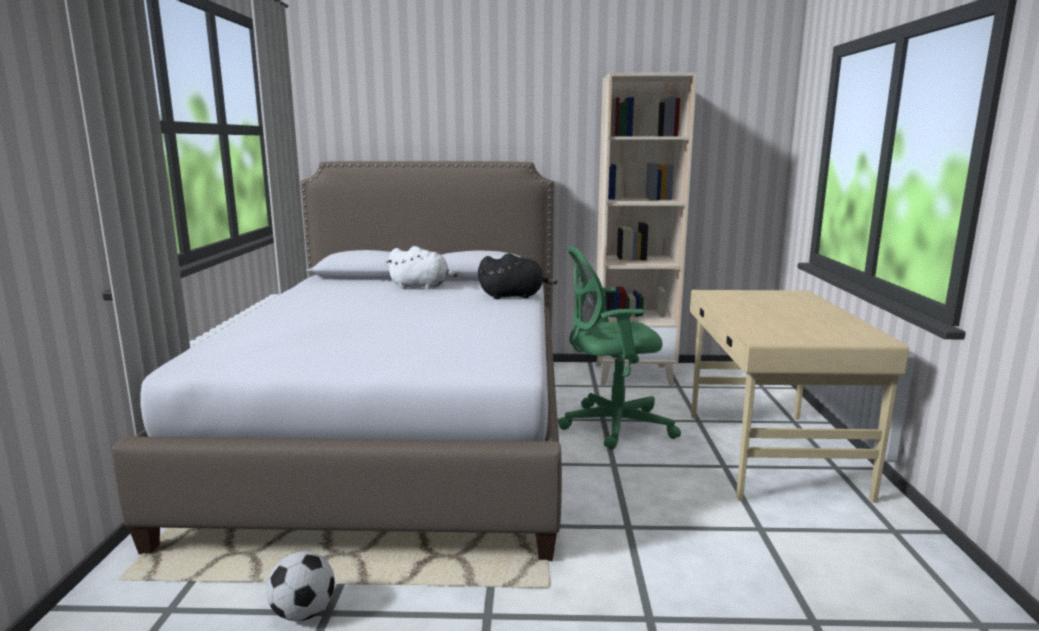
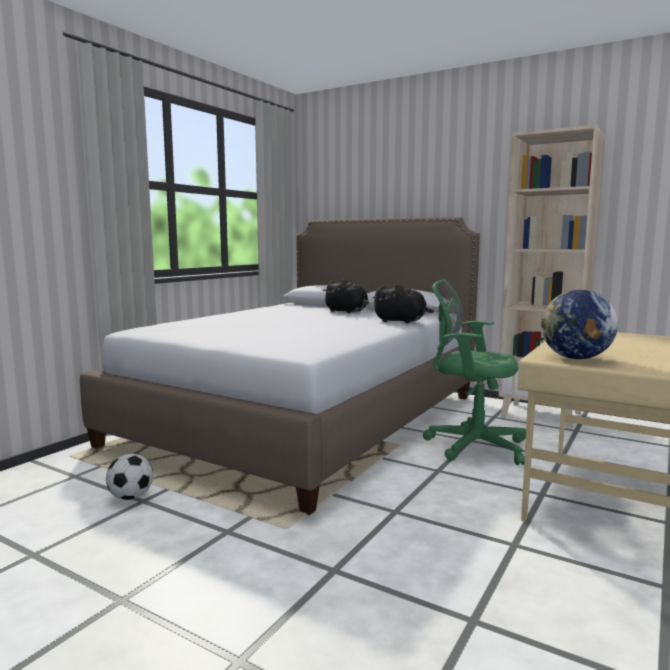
camera: 30 degrees right, 5 degrees down
white plush toy [386,246,458,289] -> black plush toy [323,279,369,313]
none -> globe [541,290,618,359]

